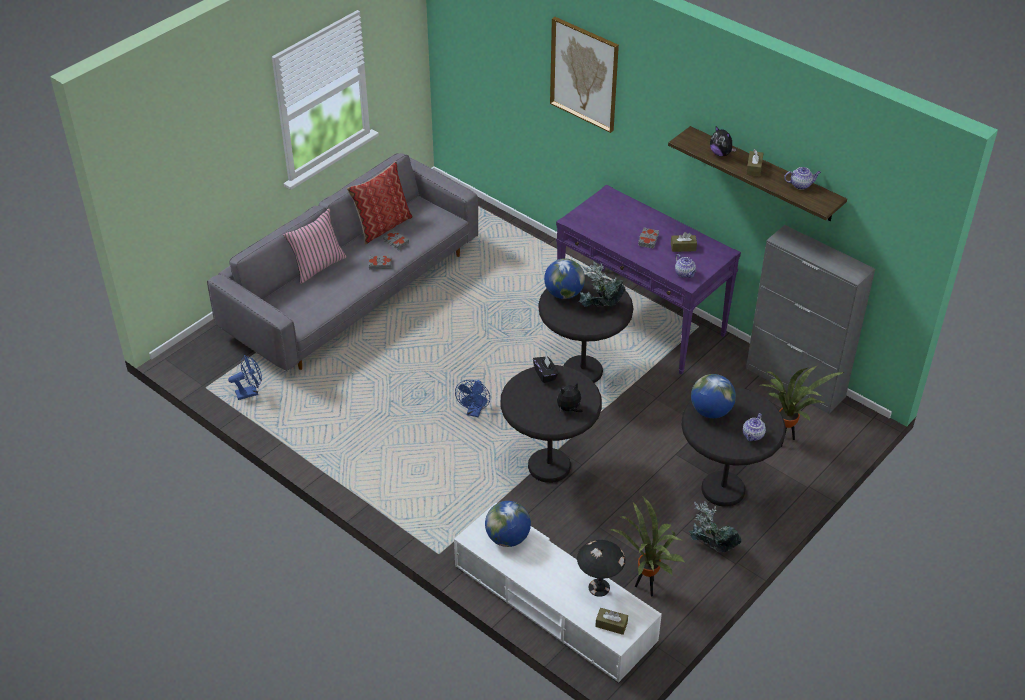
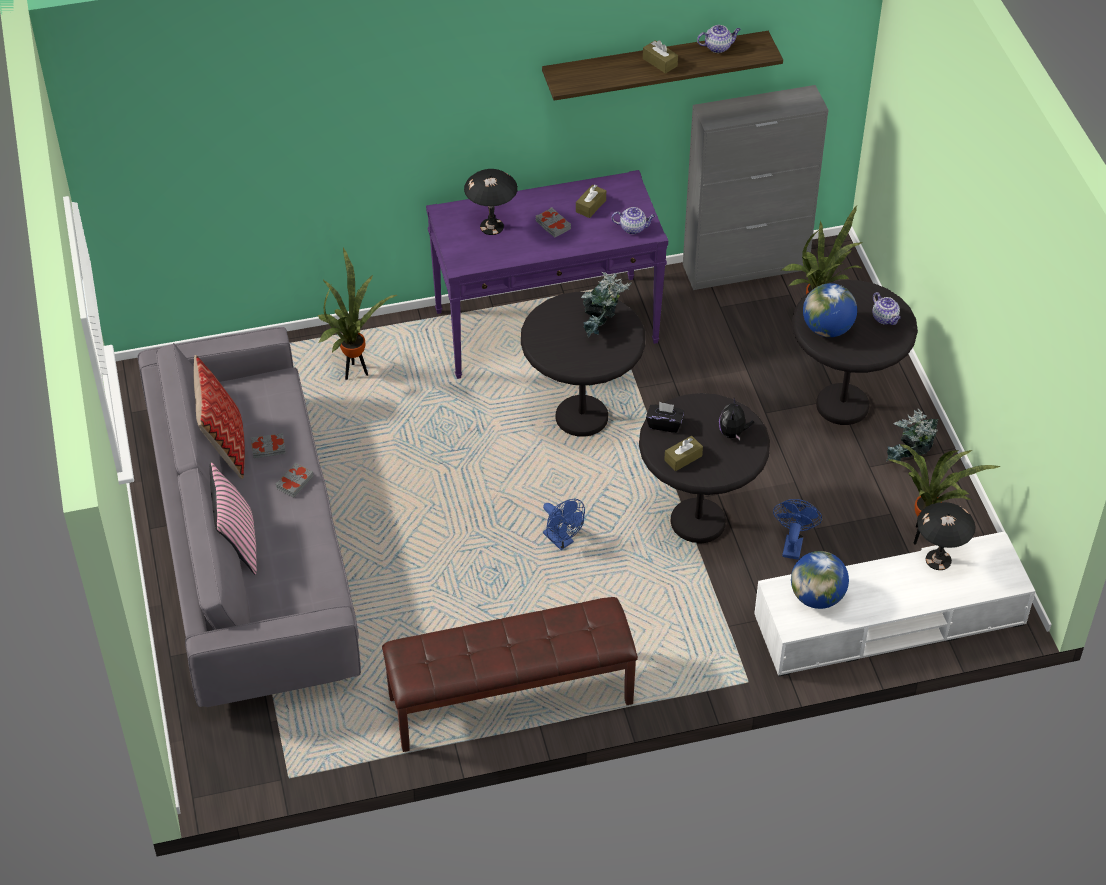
camera: 55 degrees left, 5 degrees up
blue fan [228,355,262,400] -> blue fan moved to [773,499,822,560]
globe [544,258,585,299] -> none
picture [550,17,619,133] -> none
brown tissue box [595,608,628,635] -> brown tissue box moved to [664,436,703,471]
plush toy [710,126,737,156] -> none
teapot [784,167,821,190] -> teapot turned 45 degrees clockwise [697,25,741,53]
none -> potted plant [317,248,397,380]
none -> brown bench [382,597,638,752]
none -> black table lamp [464,169,518,235]

